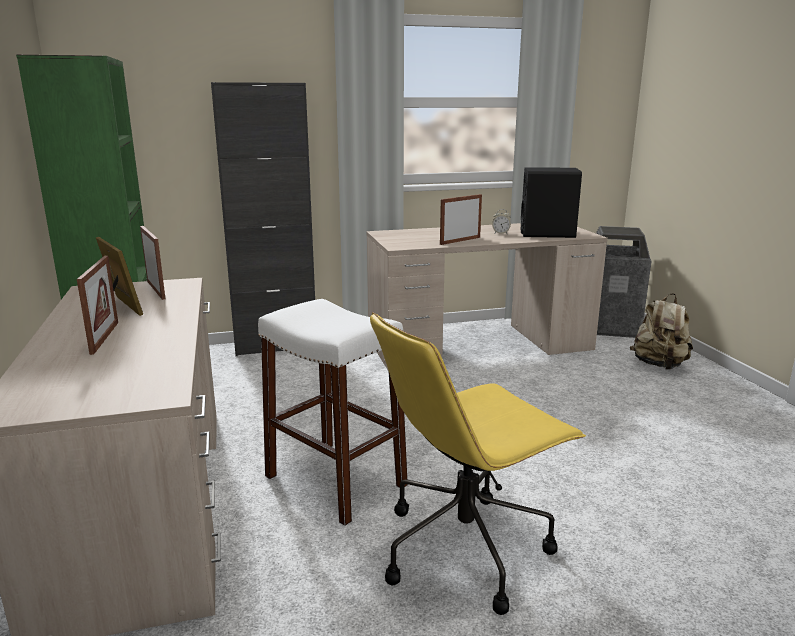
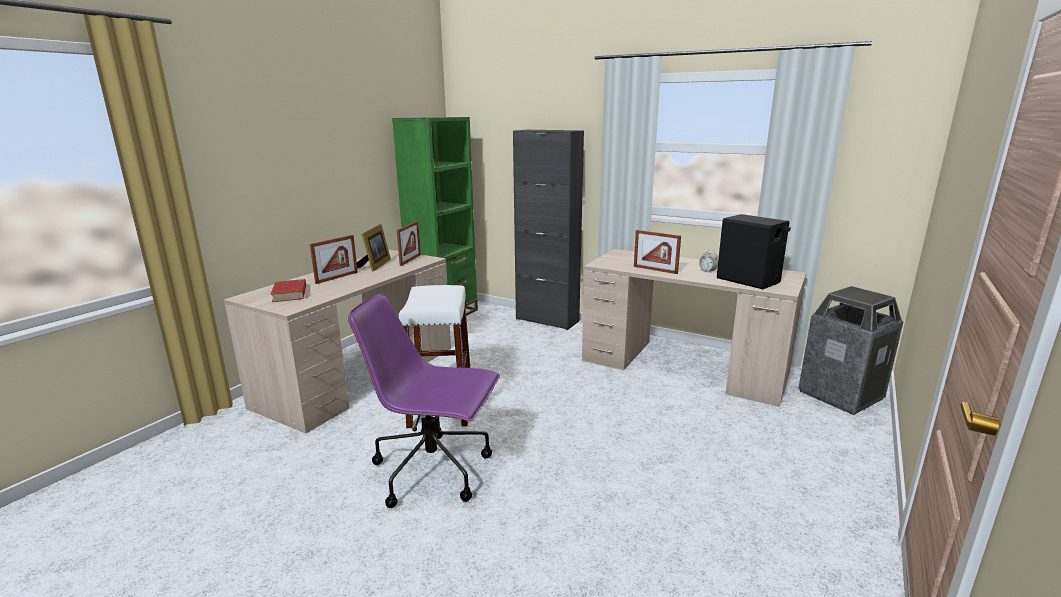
camera: 45 degrees right, 0 degrees up
yellow office chair [370,312,586,615] -> purple office chair [348,293,500,508]
picture frame [440,194,482,245] -> picture frame turned 150 degrees counterclockwise [634,230,681,274]
beige backpack [630,293,693,370] -> none
none -> red book [270,279,306,302]

